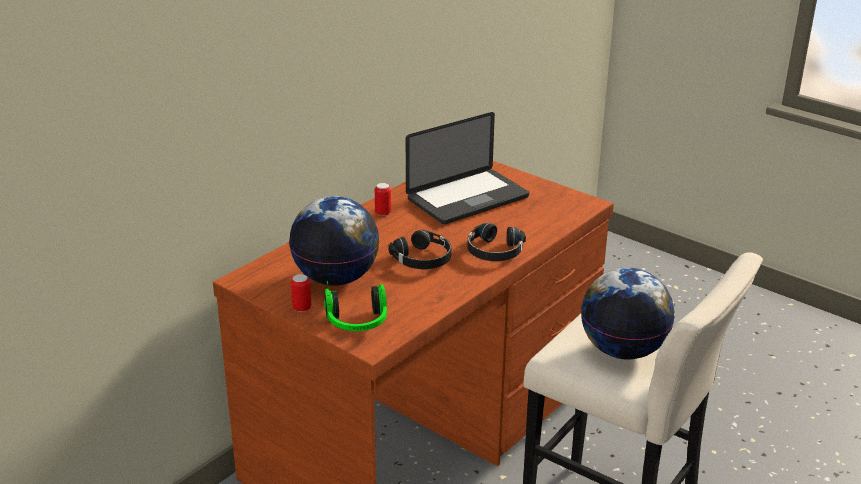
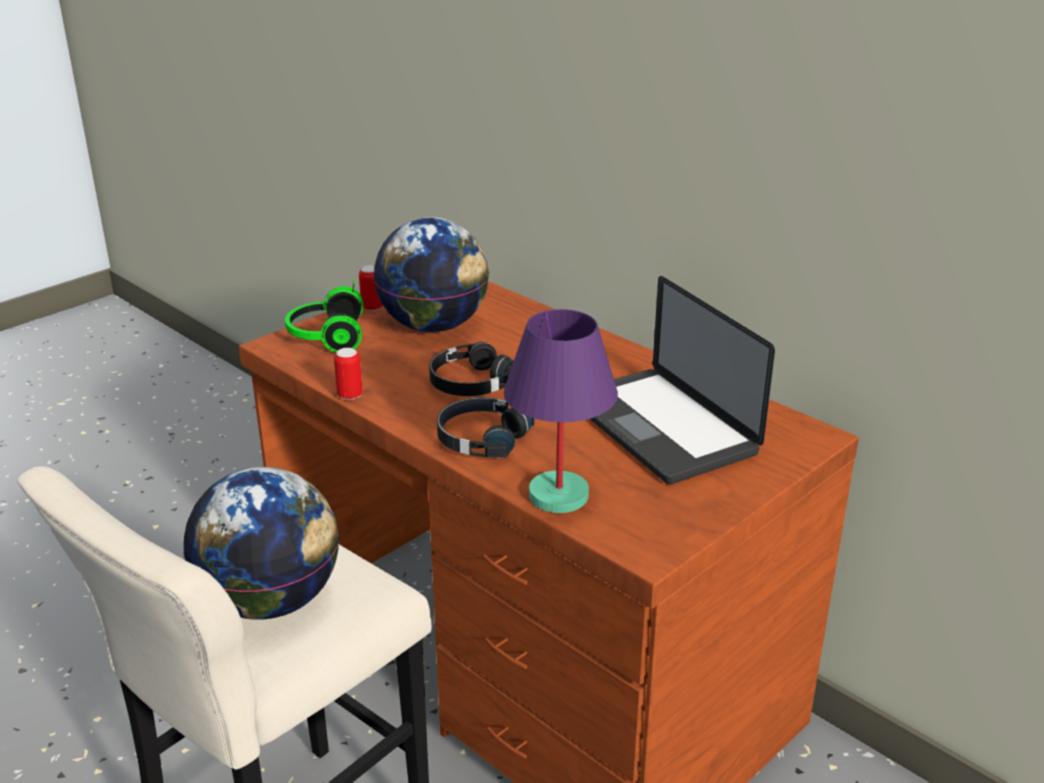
camera: 95 degrees right, 0 degrees up
can [375,183,391,216] -> can moved to [334,348,363,400]
none -> purple table lamp [504,309,618,513]

